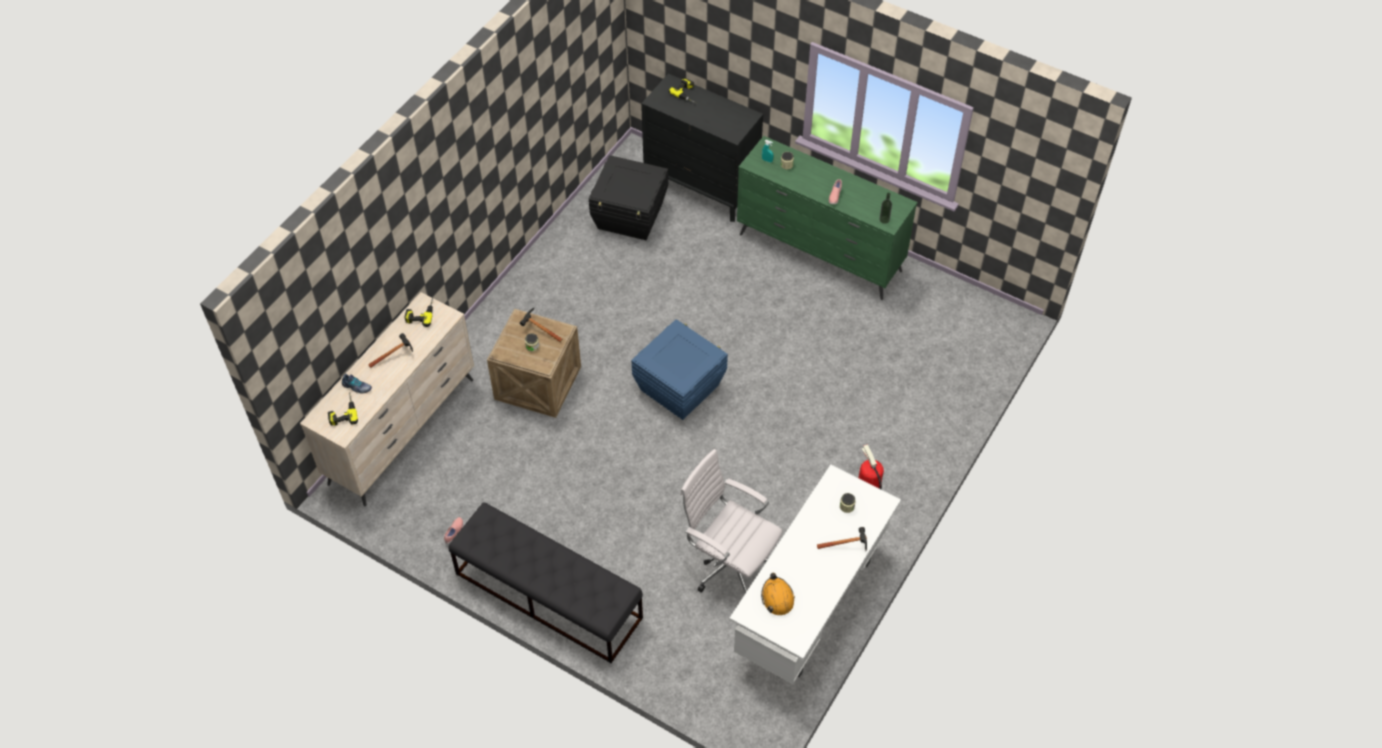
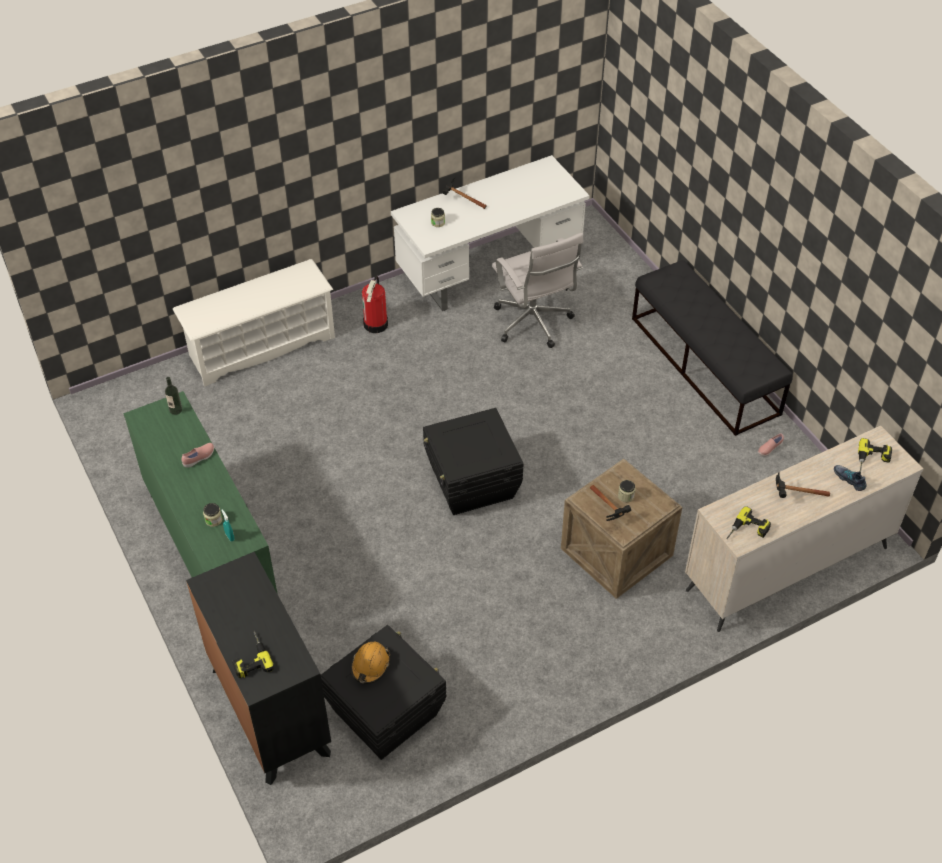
camera: 150 degrees left, 5 degrees down
blue storage box [631,319,728,420] -> black storage box [423,408,524,515]
orange hard hat [761,573,795,615] -> orange hard hat moved to [351,642,390,684]
none -> white shoe rack [173,259,335,387]

